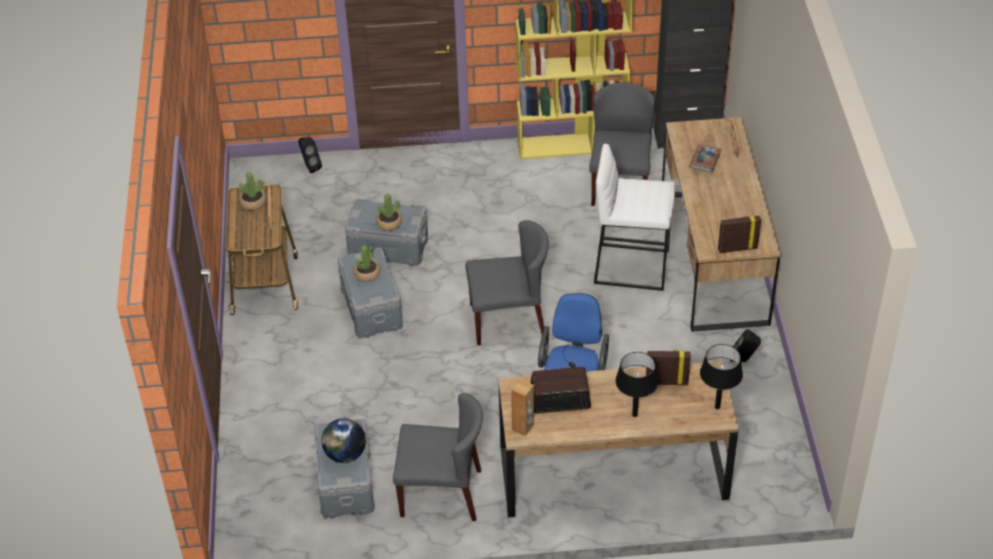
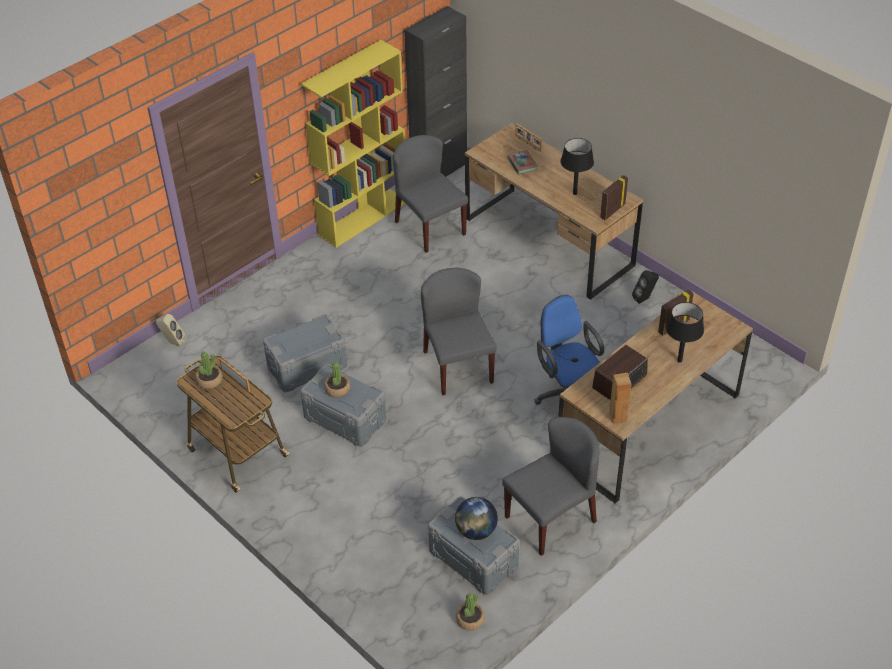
camera: 40 degrees left, 0 degrees up
black speaker [298,137,322,173] -> beige speaker [156,314,185,346]
potted plant [376,193,402,231] -> potted plant moved to [456,593,485,630]
grey chair [465,220,549,345] -> grey chair turned 60 degrees counterclockwise [421,268,497,396]
white stool [594,144,675,291] -> none
black table lamp [700,344,743,409] -> black table lamp moved to [561,138,594,195]

